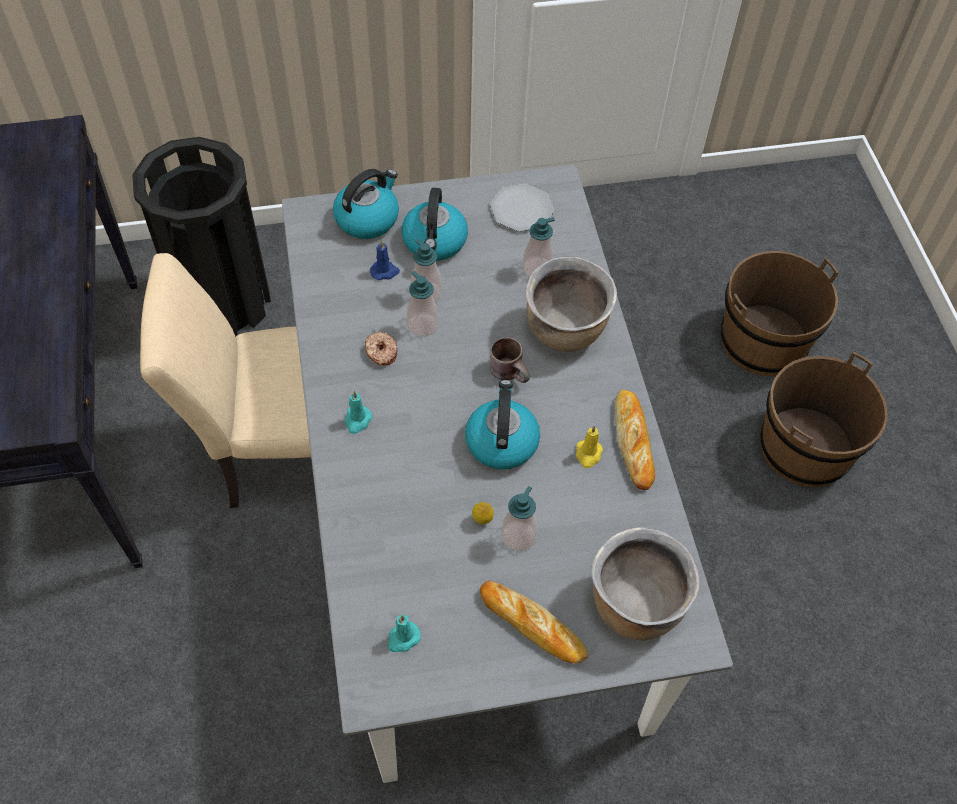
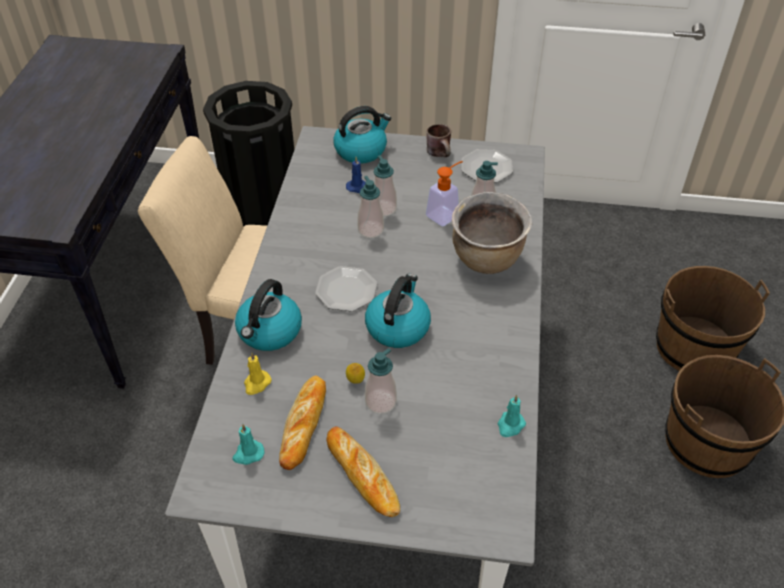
camera: 20 degrees right, 10 degrees down
turquoise candle [344,391,373,434] -> turquoise candle moved to [498,395,526,437]
donut [365,332,397,365] -> none
kettle [402,188,468,261] -> kettle moved to [235,279,302,351]
brown mug [490,337,530,383] -> brown mug moved to [426,124,451,157]
yellow candle [576,426,603,468] -> yellow candle moved to [244,352,271,395]
brown cooking pot [592,527,700,641] -> none
bread [615,390,655,490] -> bread moved to [279,375,326,470]
none -> plate [315,266,377,312]
none -> soap dispenser [426,161,463,226]

